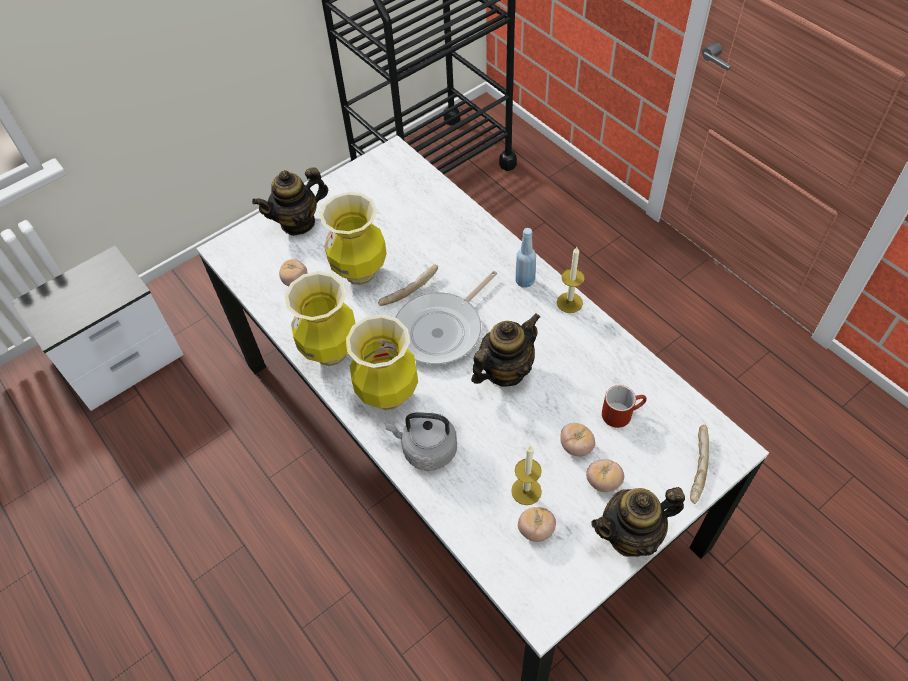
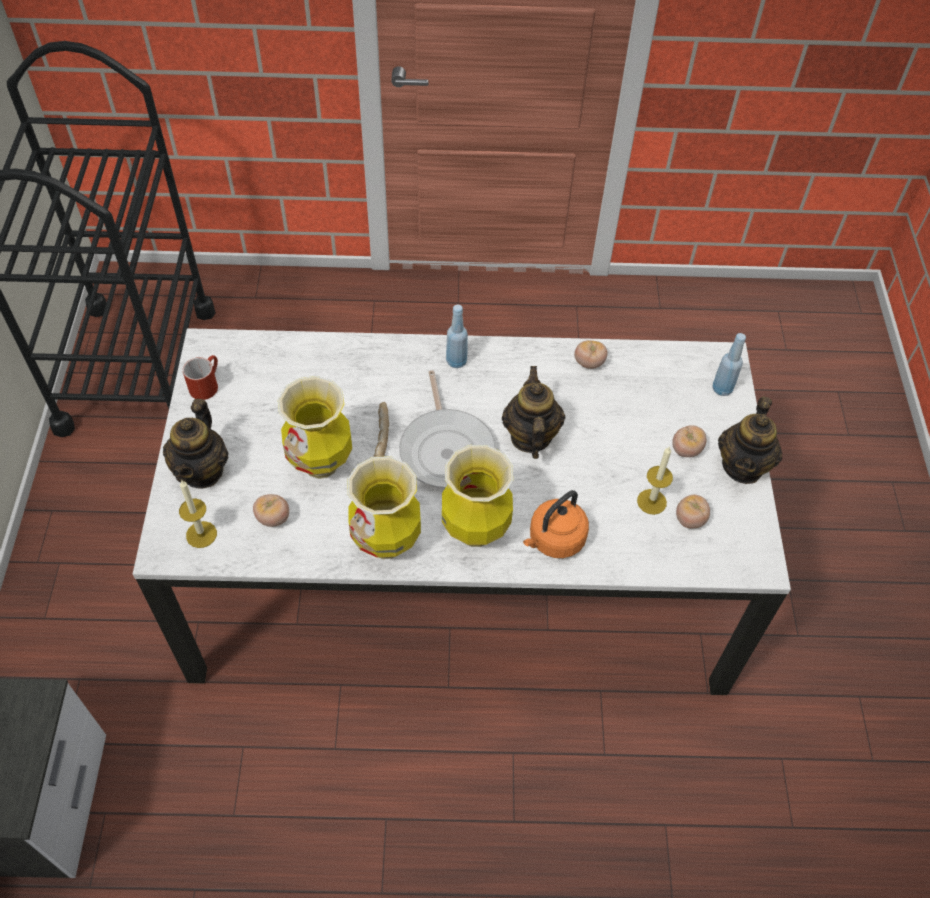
camera: 55 degrees left, 0 degrees up
grey kettle [385,412,457,471] -> orange kettle [523,490,589,558]
candle [557,247,585,313] -> candle moved to [179,480,217,548]
tomato [560,423,595,456] -> tomato moved to [574,340,608,369]
red mug [602,385,647,428] -> red mug moved to [183,355,218,400]
bread [690,425,709,504] -> blue bottle [712,333,746,396]

